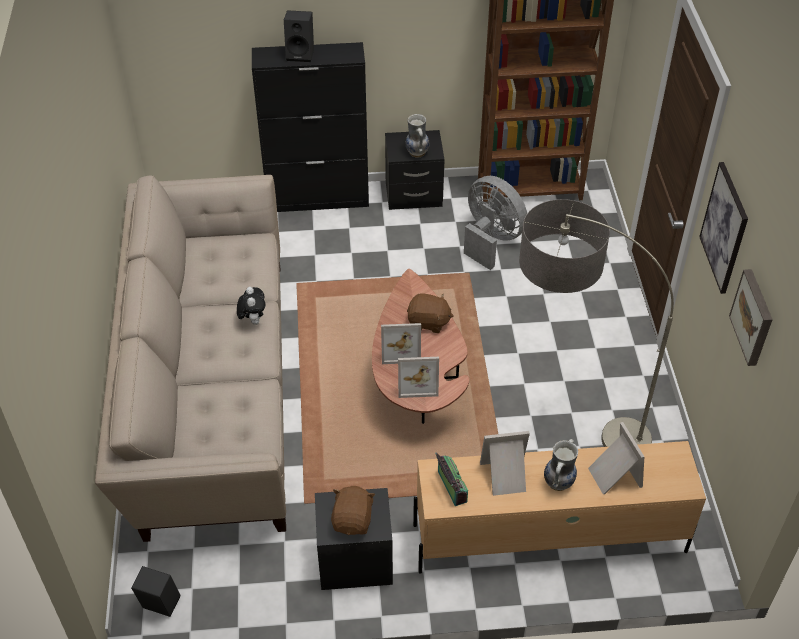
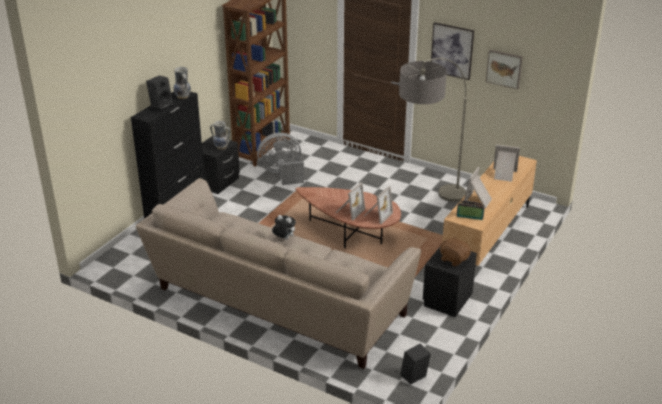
camera: 55 degrees left, 15 degrees down
brown plush toy [407,293,453,333] -> none
vase [544,439,578,491] -> vase moved to [174,67,191,99]

